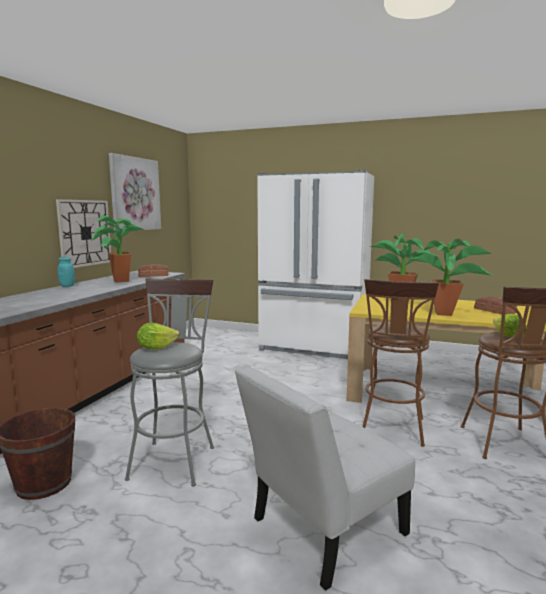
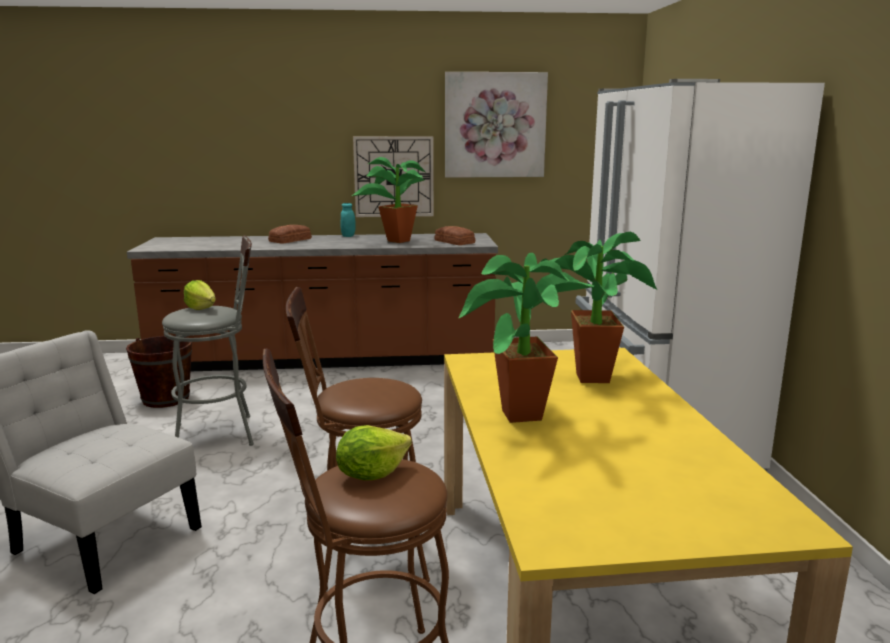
camera: 65 degrees right, 5 degrees up
bread [474,297,517,315] -> bread moved to [268,225,312,244]

